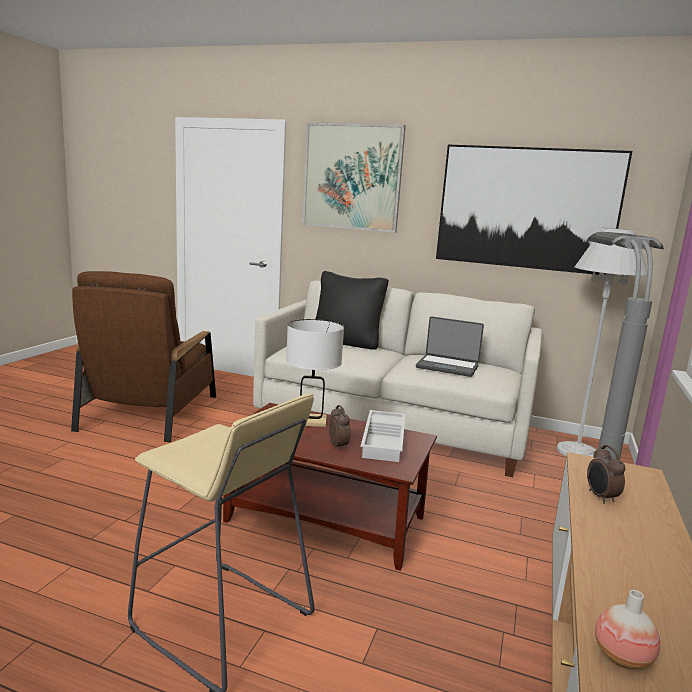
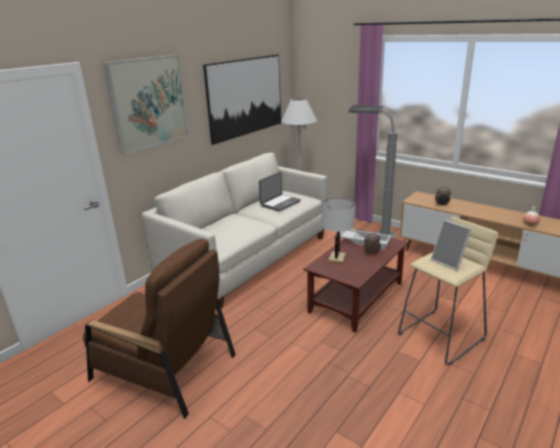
camera: 70 degrees left, 10 degrees up
black pillow [316,271,389,350] -> none
none -> picture frame [431,220,472,271]

